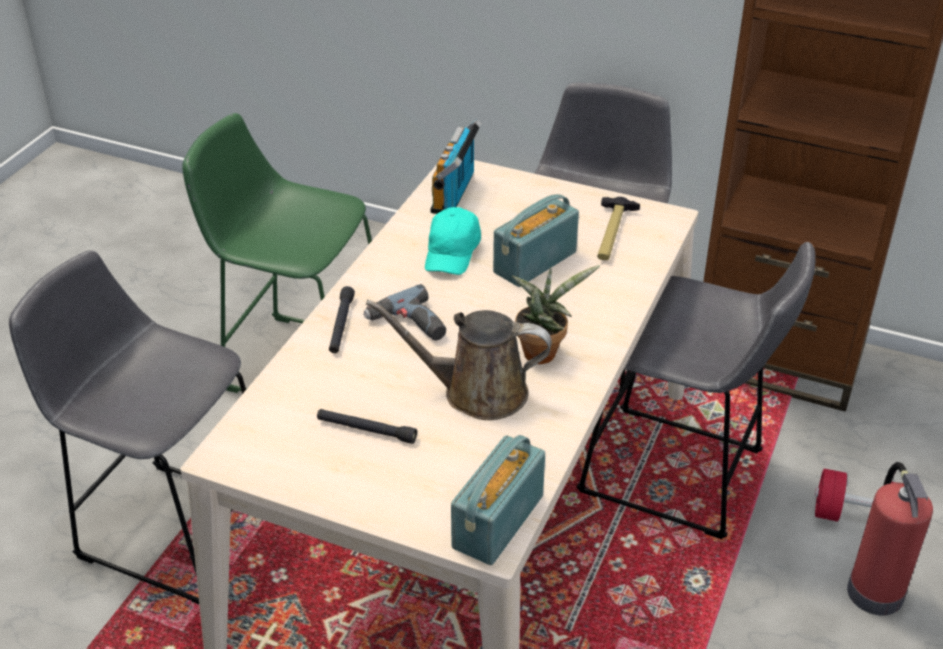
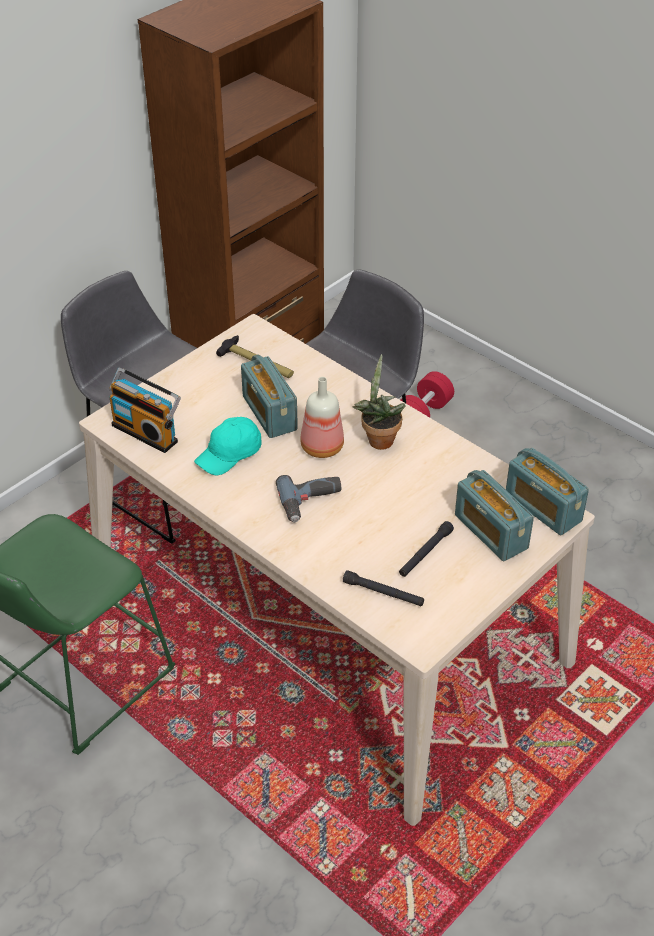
camera: 70 degrees left, 5 degrees up
grey stool [9,250,246,604] -> none
black flashlight [329,286,355,353] -> black flashlight moved to [343,570,424,606]
brown watering can [366,299,552,420] -> none
turquoise cap [425,207,481,275] -> turquoise cap turned 105 degrees clockwise [194,417,262,475]
fire extinguisher [847,462,933,615] -> none
none -> bottle [300,377,344,458]
none -> radio [455,470,534,561]

